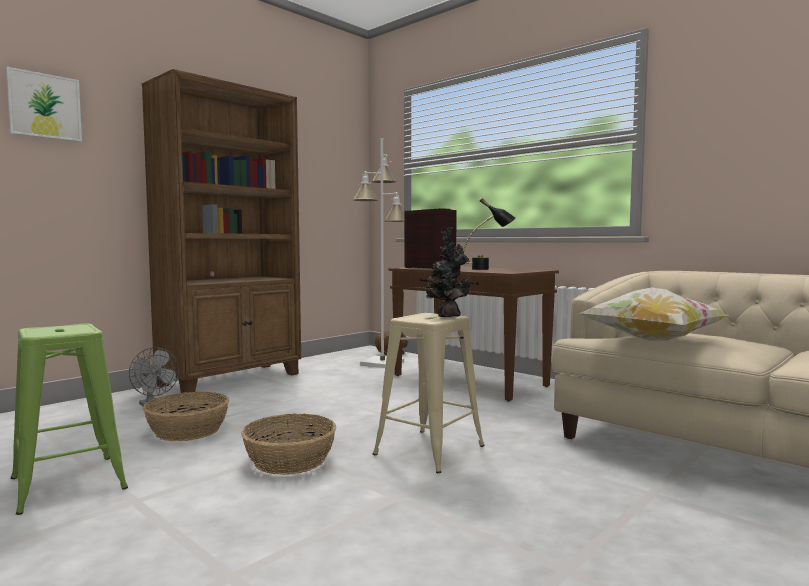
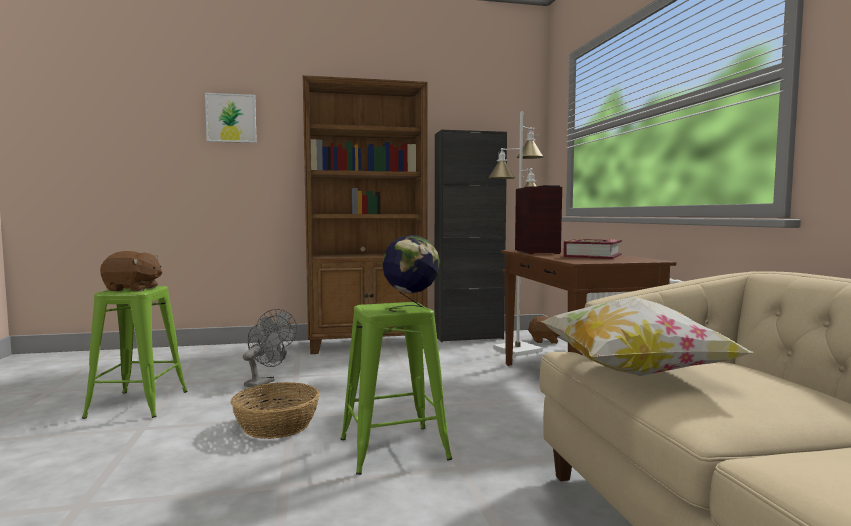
camera: 35 degrees right, 0 degrees up
basket [143,392,229,441] -> grey fan [243,324,285,387]
beige stool [373,313,485,473] -> green stool [341,302,452,475]
potted plant [424,227,472,317] -> globe [382,235,440,312]
black table lamp [462,198,516,270] -> book [563,238,622,259]
none -> brown plush toy [100,251,162,292]
none -> black cabinet [434,130,507,342]

